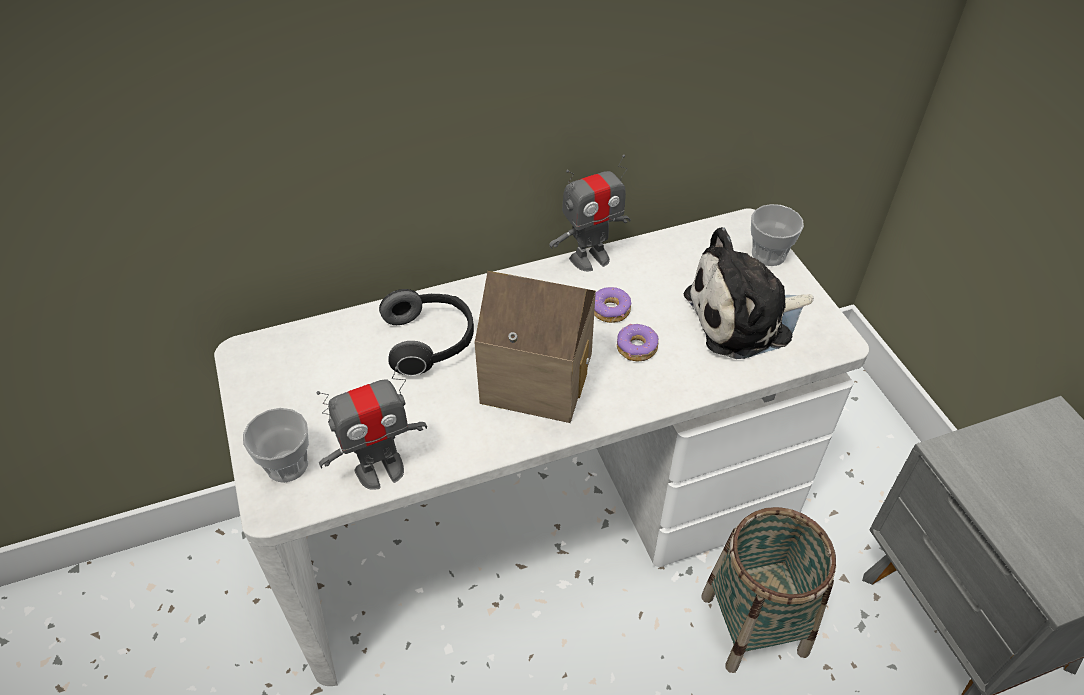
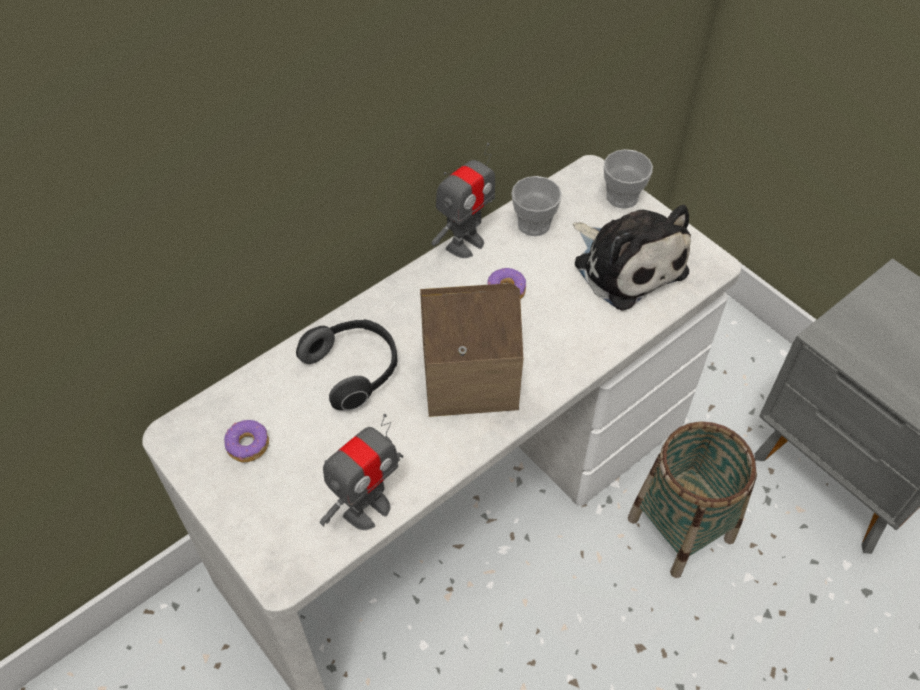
camera: 20 degrees left, 5 degrees up
cup [243,408,309,483] -> cup moved to [511,176,562,236]
donut [617,324,658,361] -> donut moved to [224,420,269,463]
plush toy [683,227,813,359] -> plush toy turned 90 degrees counterclockwise [573,205,691,311]

